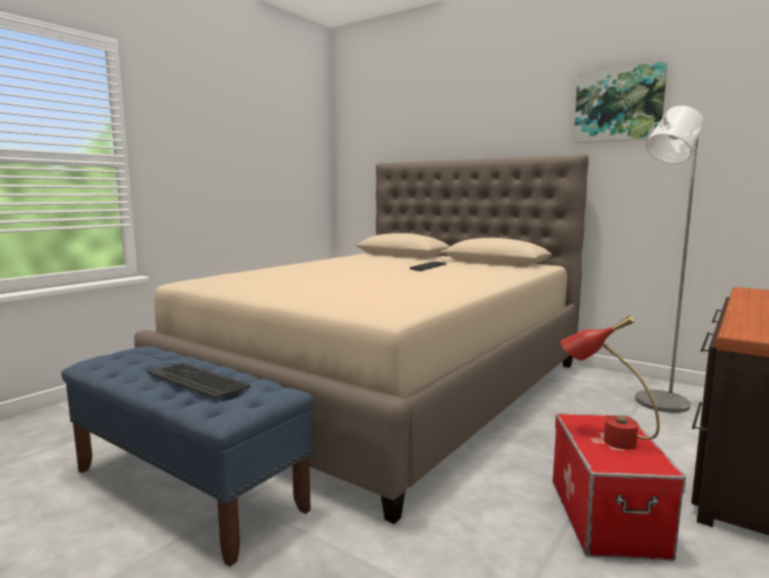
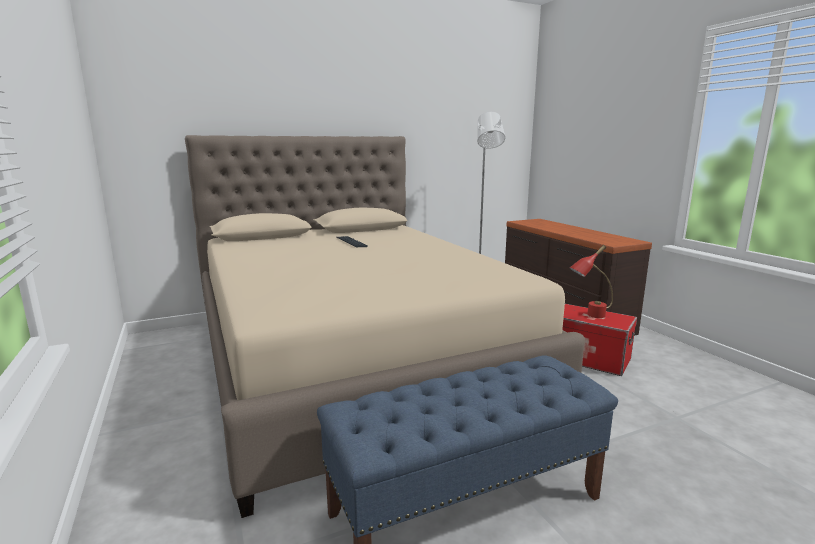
camera: 60 degrees left, 5 degrees up
keyboard [147,363,251,399] -> none
picture [573,61,668,143] -> none

